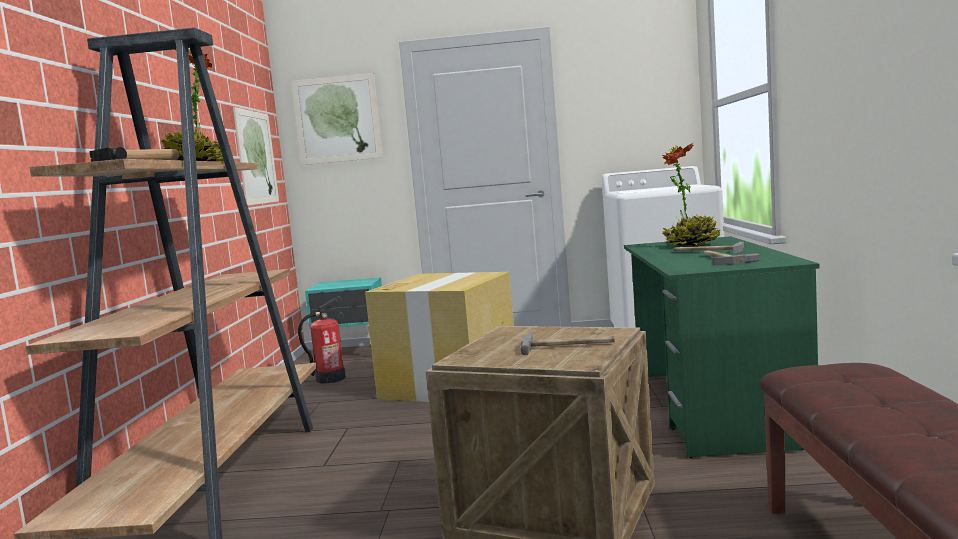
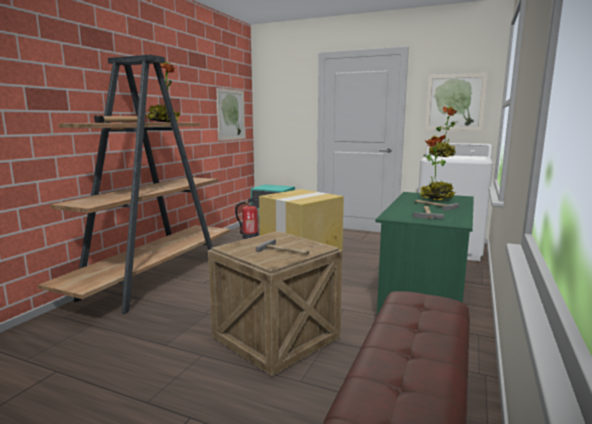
camera: 20 degrees right, 5 degrees up
picture [291,73,383,165] -> picture moved to [425,73,488,131]
none -> potted plant [429,106,458,157]

